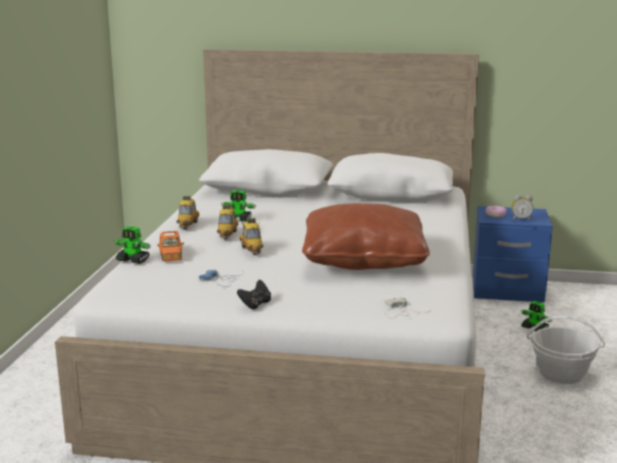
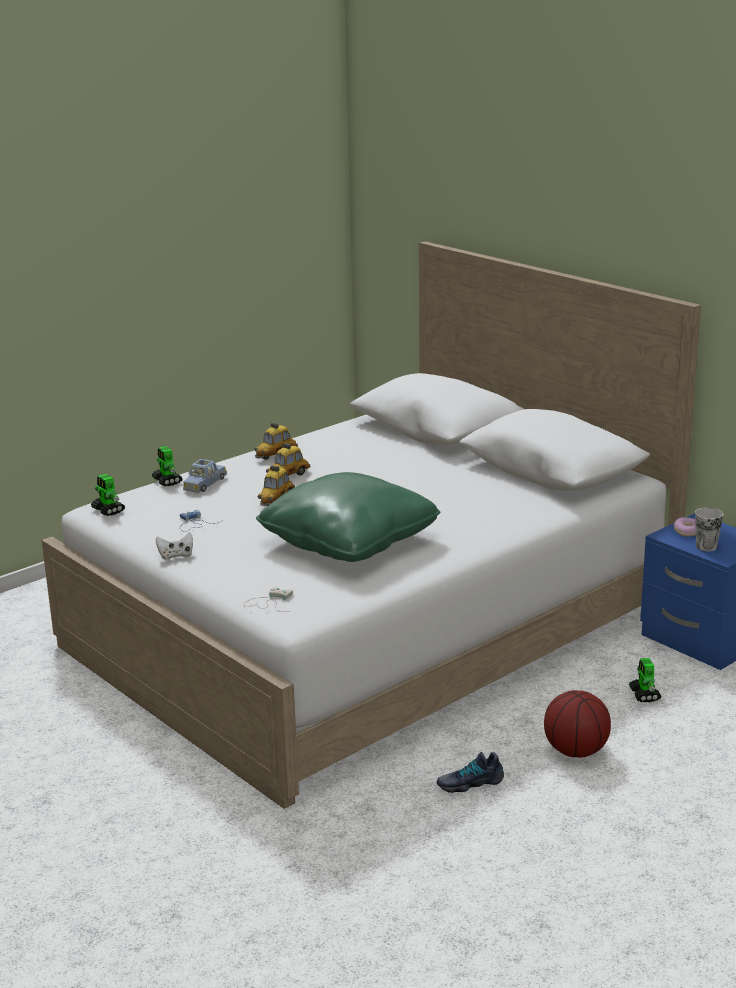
camera: 40 degrees right, 5 degrees up
orange toy car [157,231,184,262] -> blue toy car [183,459,227,493]
toy robot [221,190,256,222] -> toy robot moved to [91,474,125,516]
black game controller [237,279,271,309] -> white game controller [156,532,193,560]
brown pillow [302,203,430,270] -> green pillow [256,472,440,562]
alarm clock [511,194,533,221] -> cup [695,507,723,551]
basket [527,316,605,384] -> basketball [544,690,611,758]
none -> shoe [437,752,504,793]

